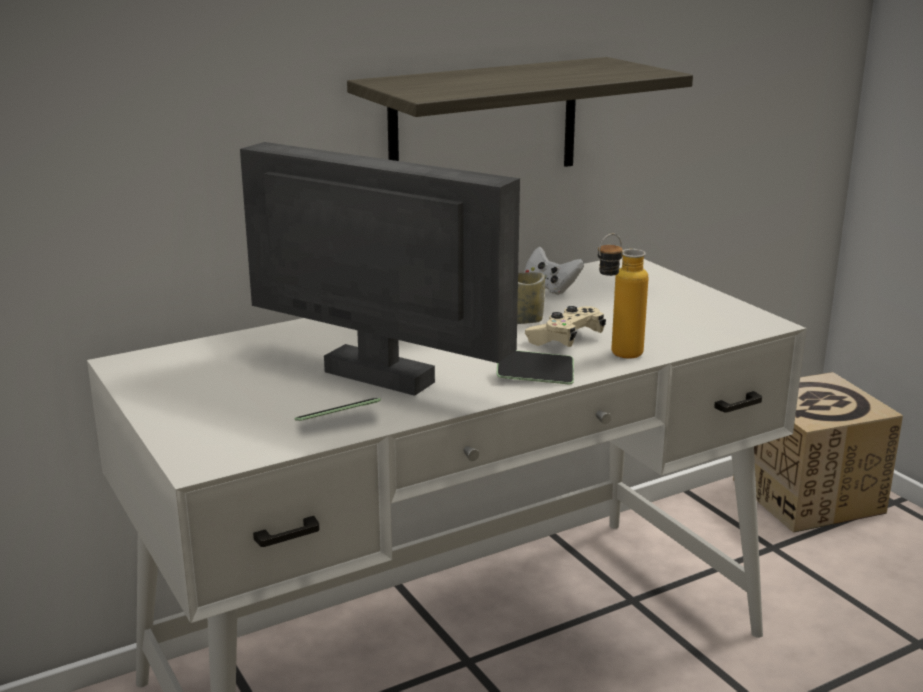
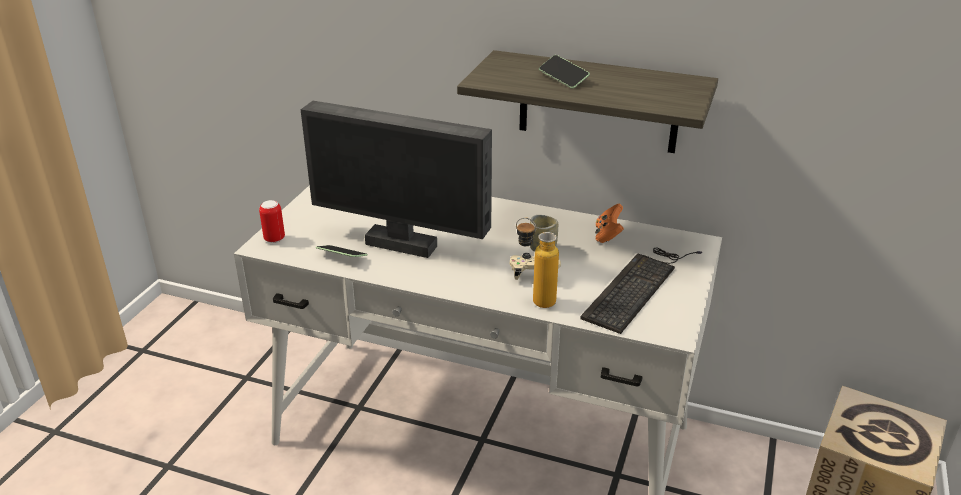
camera: 50 degrees right, 10 degrees up
monitor [240,142,520,396] -> monitor turned 120 degrees clockwise [300,101,492,258]
phone [497,350,574,385] -> phone moved to [539,55,590,88]
white game controller [524,247,584,294] -> orange game controller [595,204,624,243]
none -> can [259,200,285,243]
none -> keyboard [580,248,702,334]

